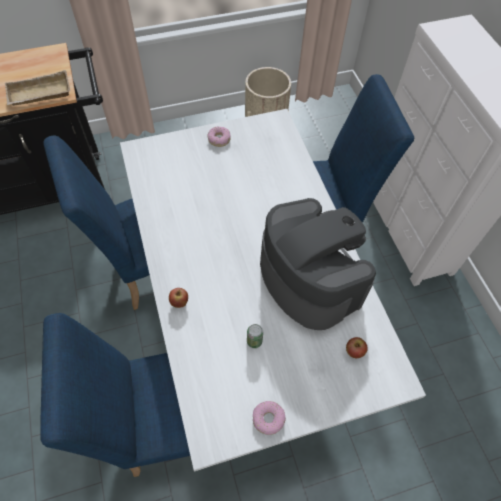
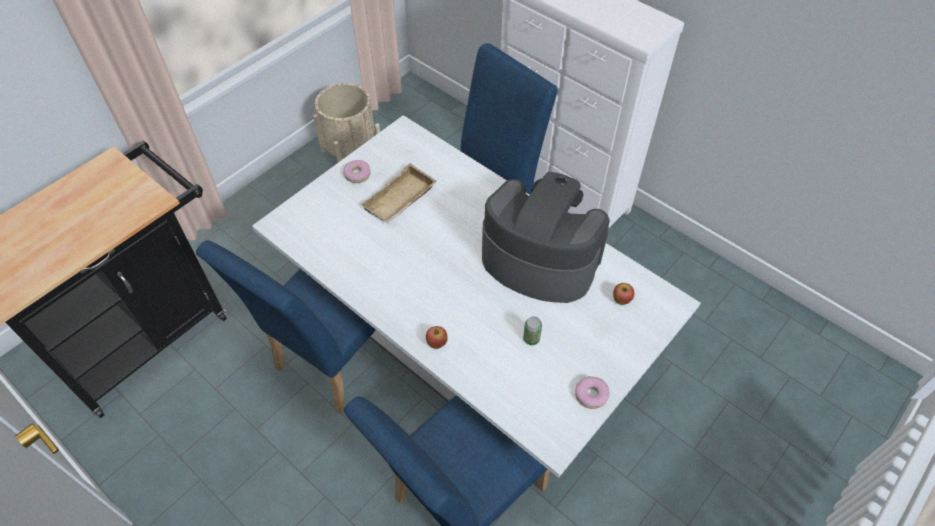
camera: 30 degrees left, 5 degrees down
beige tray [5,70,70,106] -> beige tray moved to [361,163,437,224]

